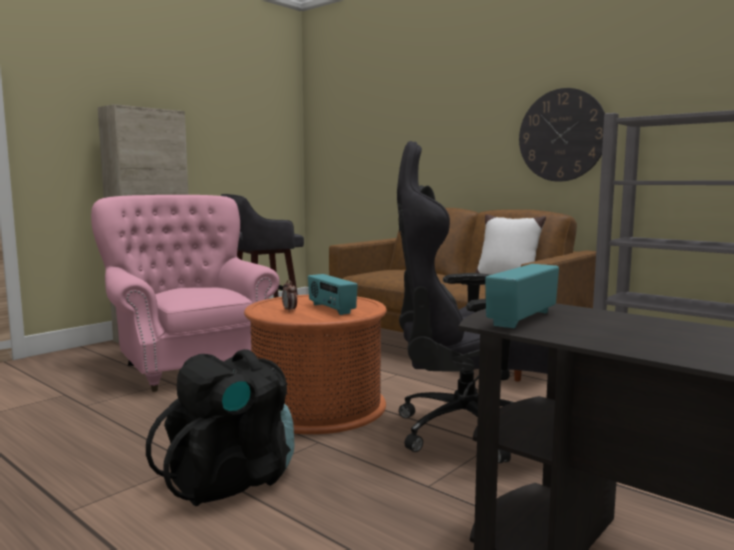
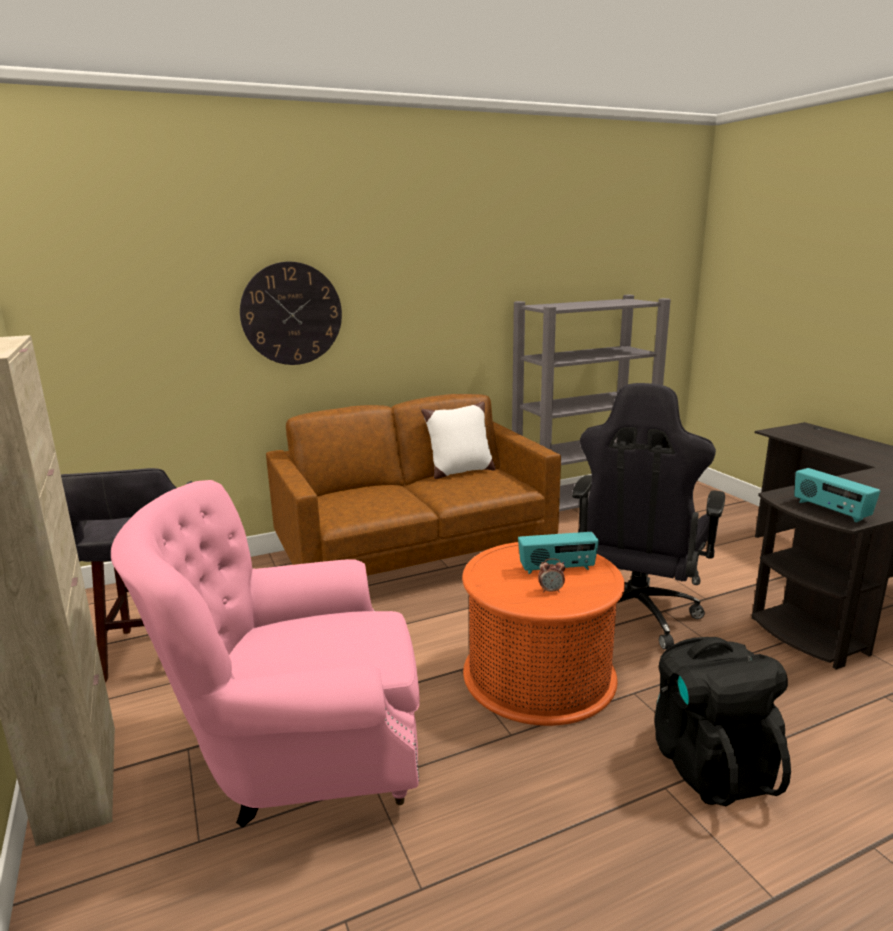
camera: 65 degrees left, 10 degrees up
wall clock [519,88,605,182] -> wall clock moved to [240,261,342,365]

